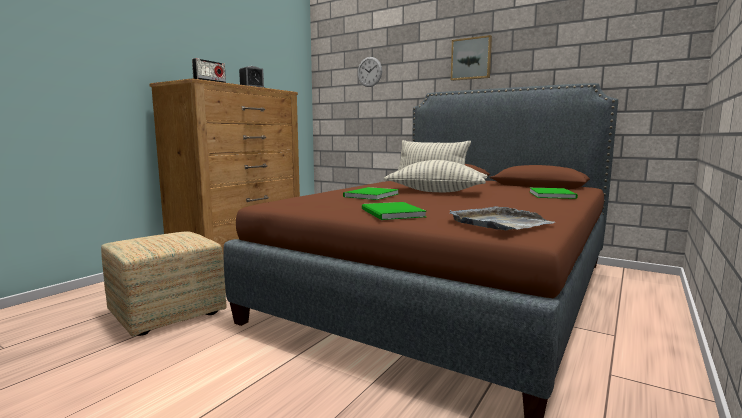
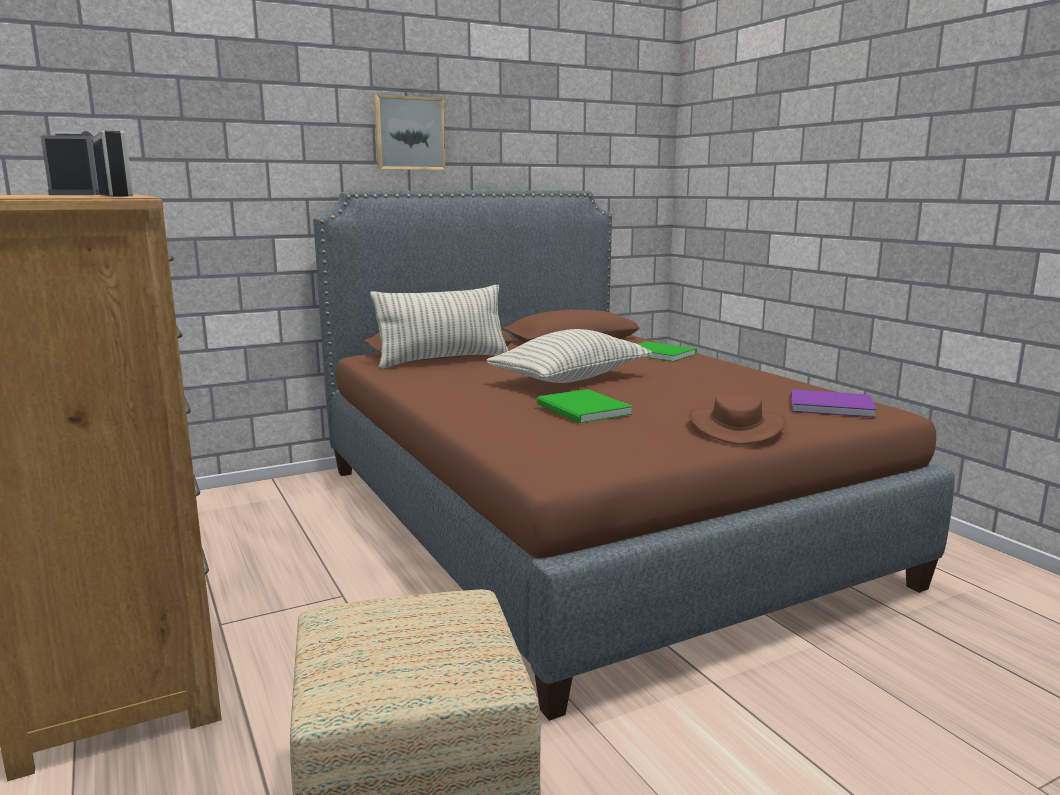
camera: 60 degrees left, 5 degrees up
wall clock [358,57,382,87] -> none
green book [362,202,427,220] -> brown hat [689,393,786,444]
grey tray [450,206,555,230] -> purple book [791,389,877,418]

